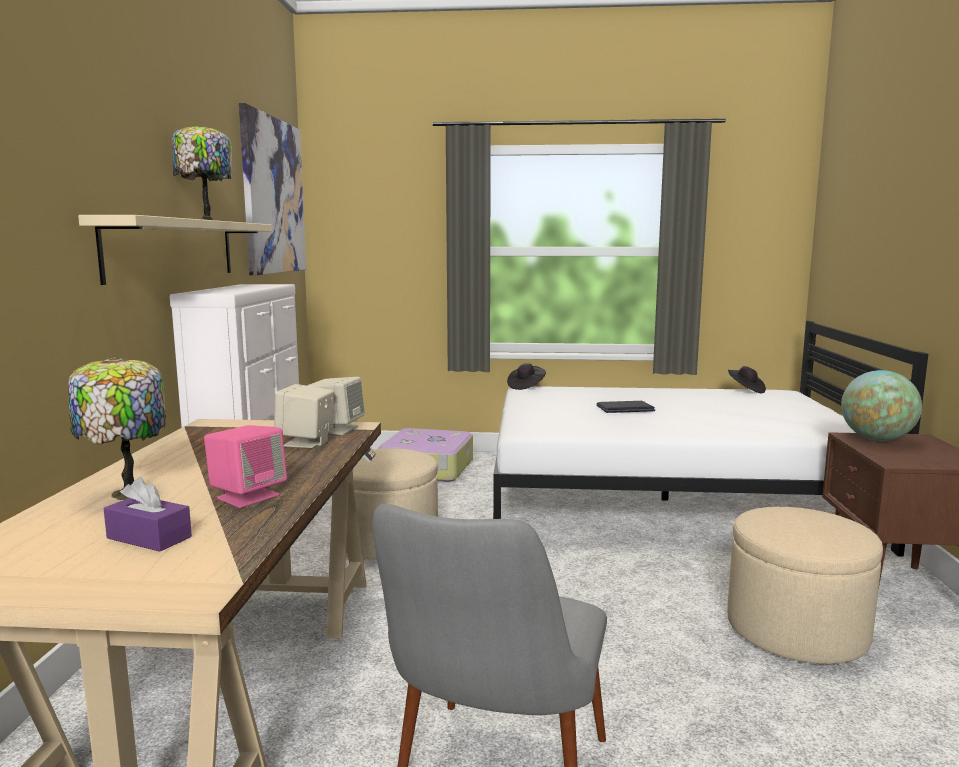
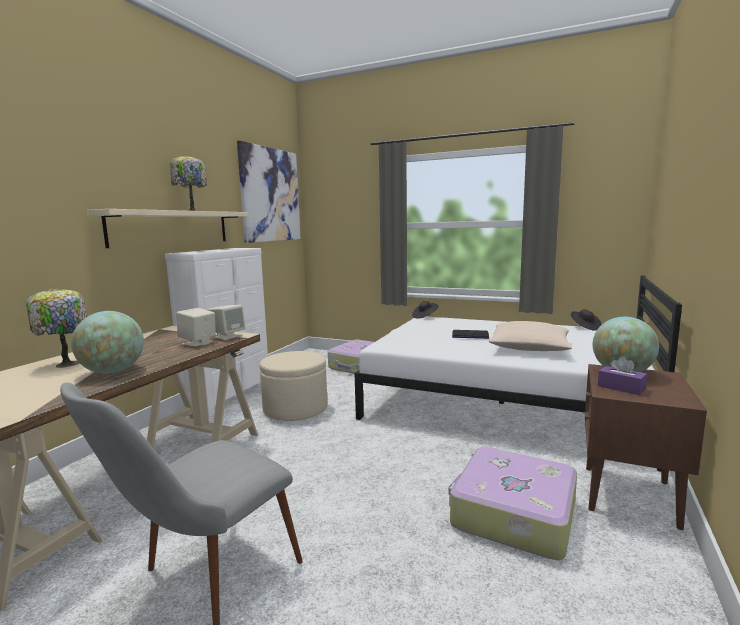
camera: 20 degrees right, 0 degrees up
purple tissue box [103,477,192,552] -> purple tissue box moved to [598,356,647,395]
pink speaker [204,425,287,508] -> globe [71,311,144,374]
beige ottoman [727,507,883,664] -> suitcase [448,447,577,560]
none -> beige pillow [489,321,572,351]

